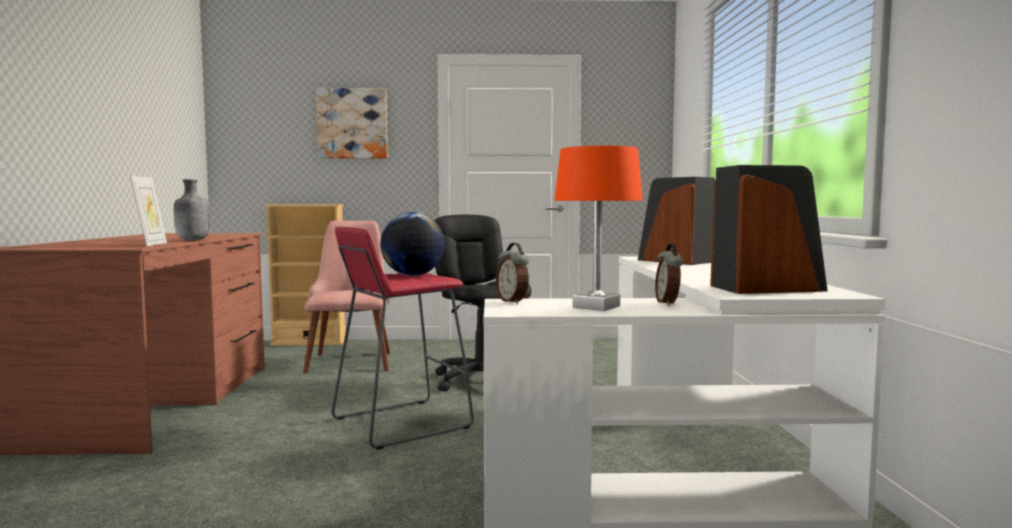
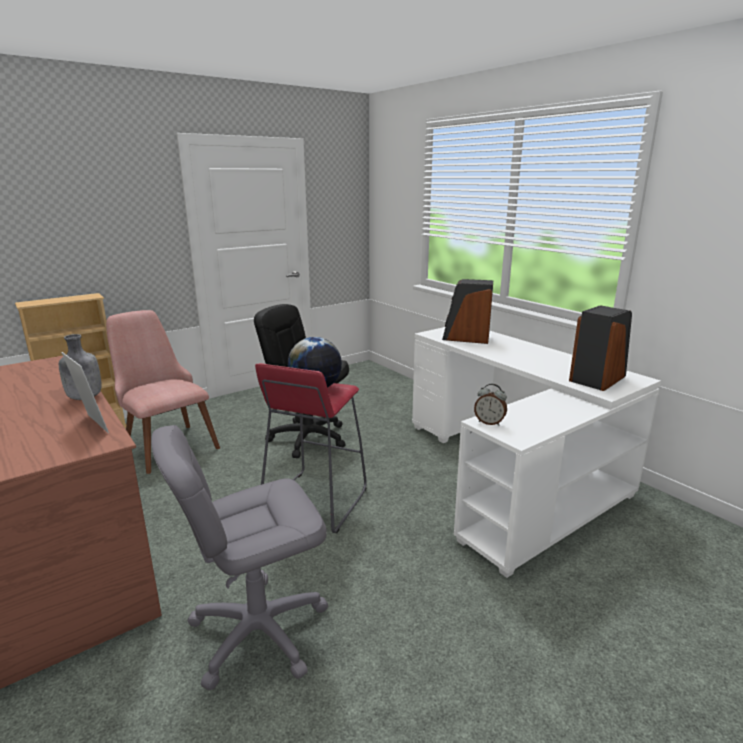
camera: 35 degrees left, 15 degrees up
picture [316,88,387,158] -> none
orange table lamp [555,146,643,311] -> none
alarm clock [655,243,683,306] -> none
none -> grey office chair [151,425,328,691]

